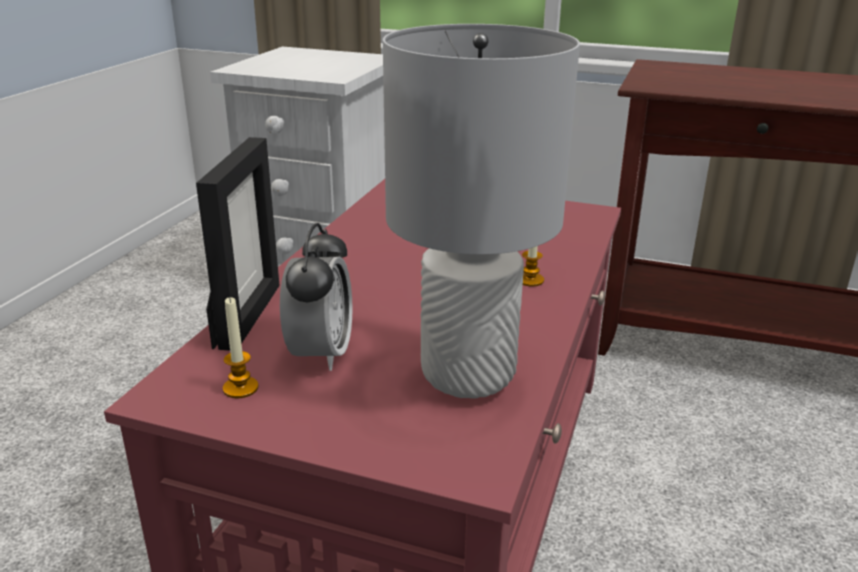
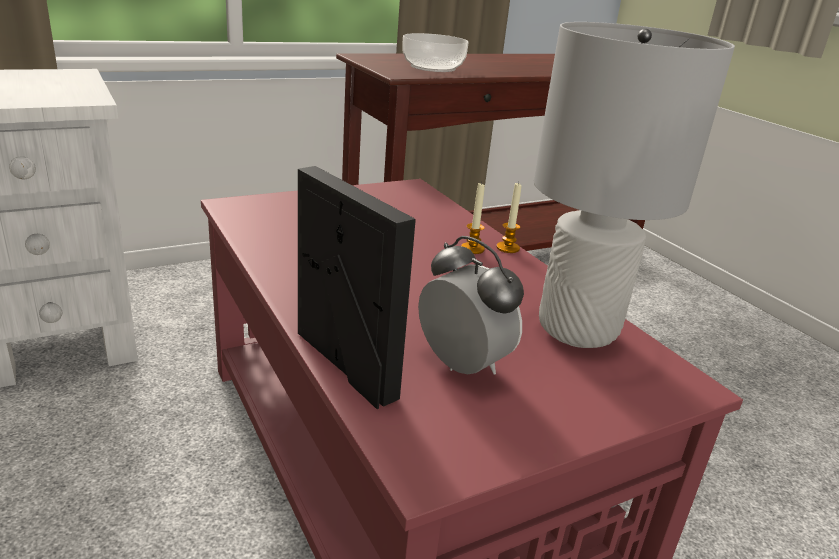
camera: 50 degrees left, 0 degrees up
candle [223,297,259,398] -> candle moved to [496,182,521,253]
none -> bowl [402,33,469,72]

